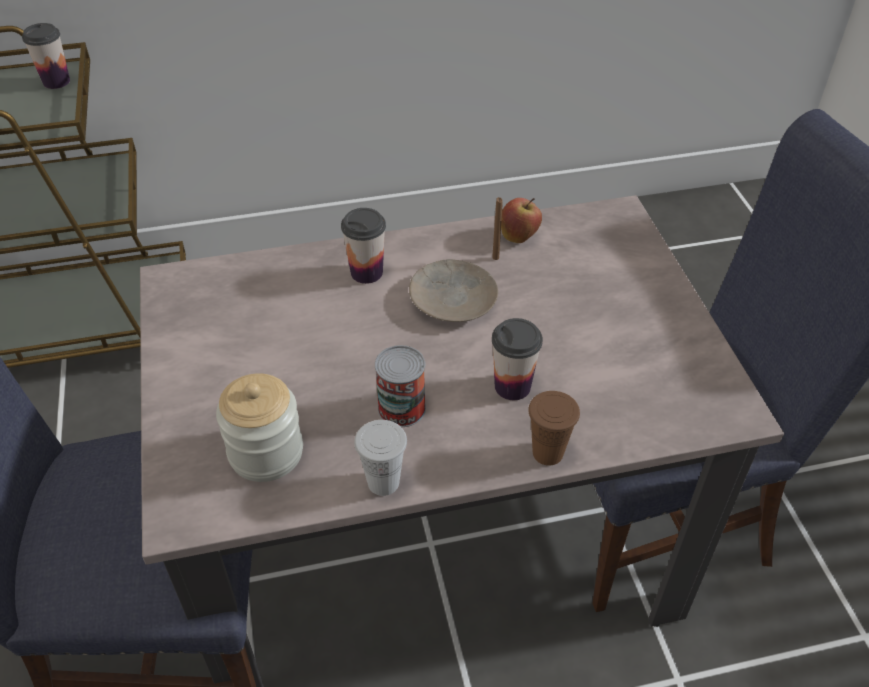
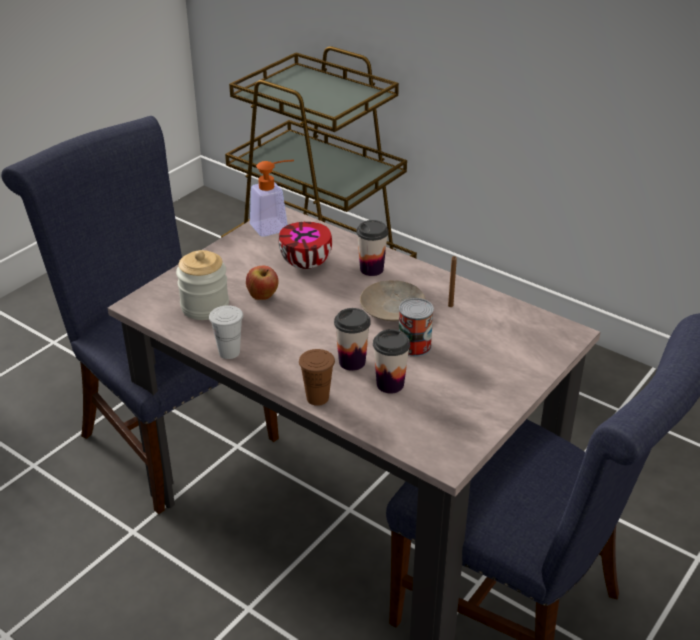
camera: 50 degrees right, 10 degrees down
cup [22,23,70,89] -> cup moved to [373,329,410,394]
can [375,345,426,427] -> can moved to [399,298,434,357]
apple [501,198,542,243] -> apple moved to [246,266,278,300]
none -> soap dispenser [250,160,294,237]
none -> bowl [279,222,332,269]

